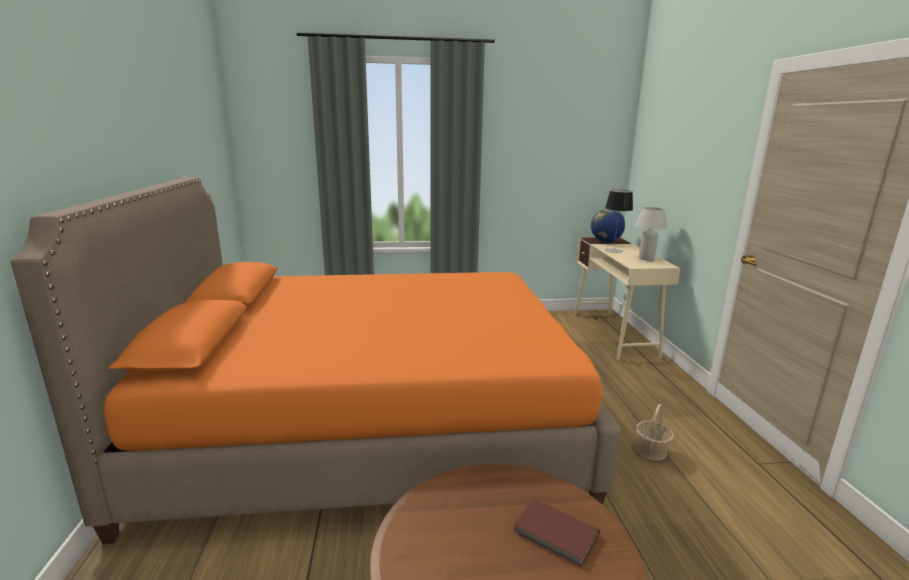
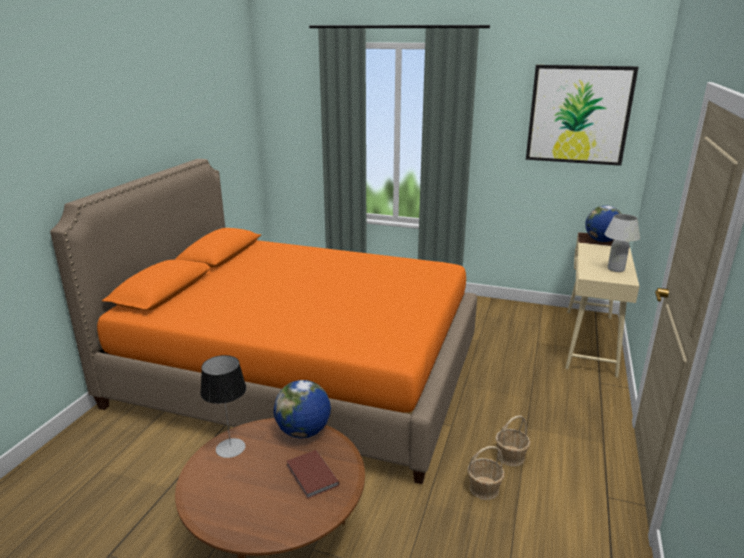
camera: 25 degrees right, 5 degrees up
table lamp [605,190,633,253] -> table lamp moved to [200,355,247,458]
none -> globe [274,380,331,439]
none -> basket [467,446,504,500]
none -> picture [526,65,638,166]

